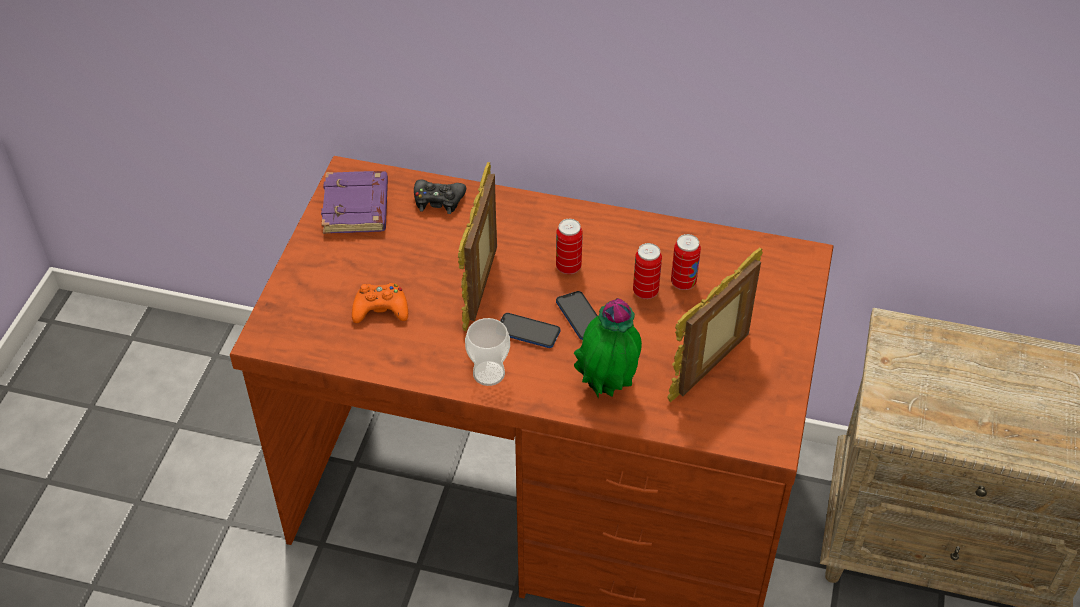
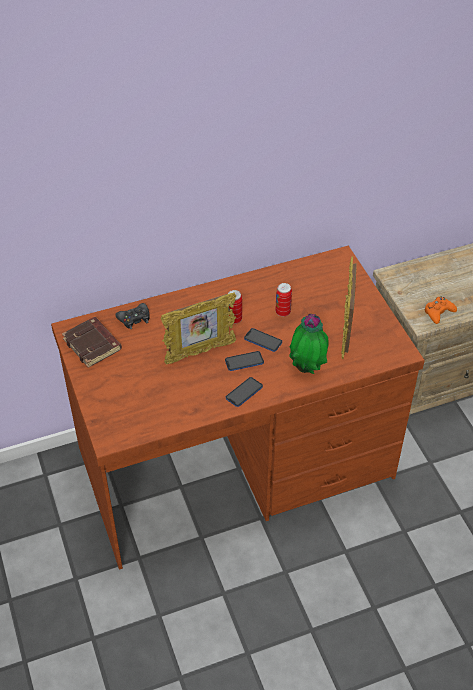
camera: 35 degrees left, 0 degrees up
purple book [321,171,388,234] -> brown book [62,317,122,368]
orange game controller [352,283,408,323] -> orange game controller moved to [425,296,457,324]
picture frame [458,162,497,331] -> picture frame turned 90 degrees counterclockwise [161,292,236,365]
cup [465,318,510,386] -> phone [226,377,263,407]
can [671,234,701,290] -> none

